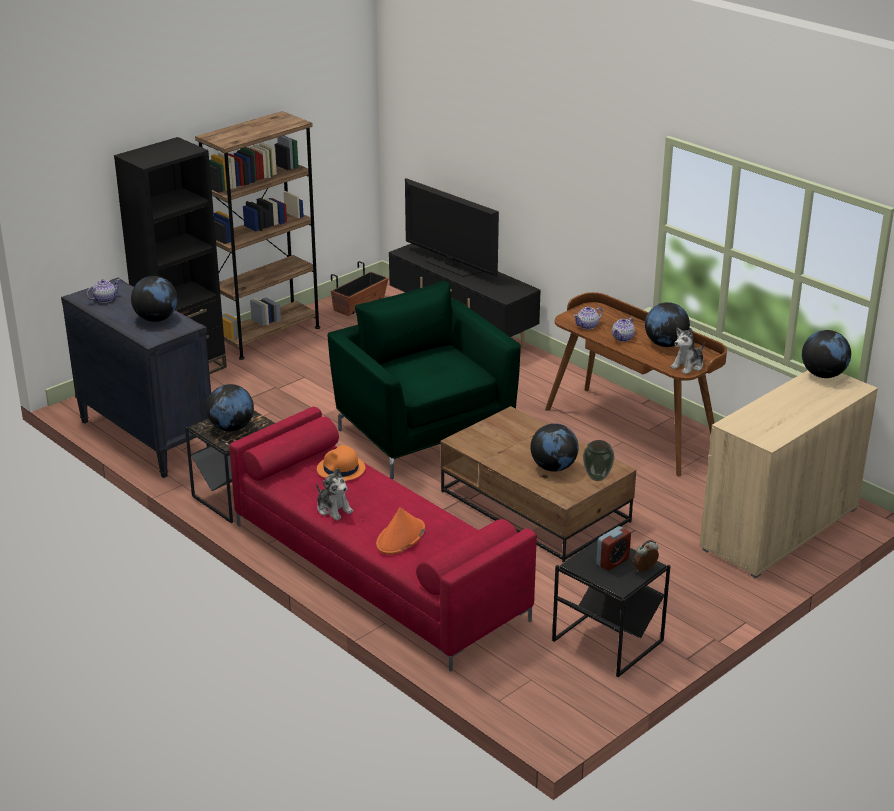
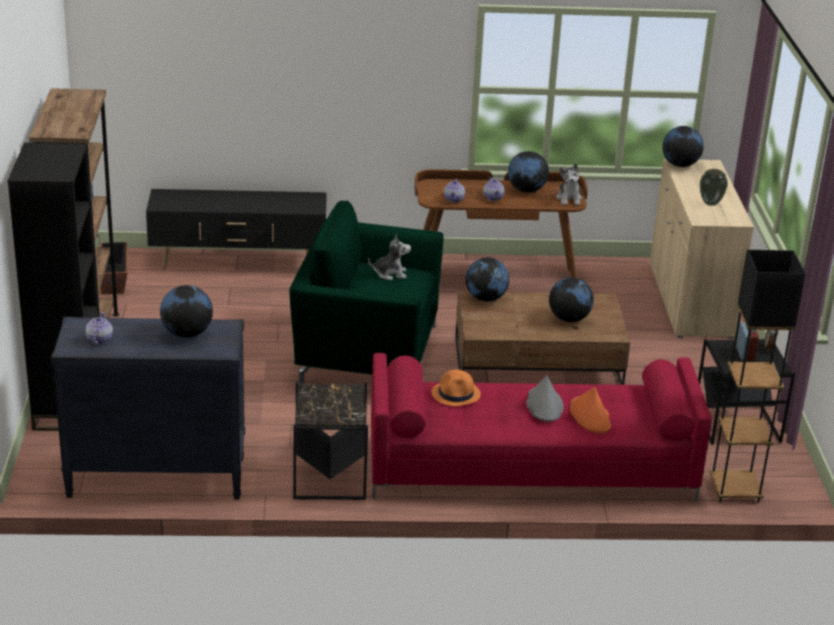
camera: 50 degrees left, 0 degrees up
globe [206,384,254,432] -> globe moved to [466,257,509,301]
plush toy [316,468,353,521] -> plush toy moved to [368,234,411,280]
television [405,178,499,277] -> none
vase [583,440,615,481] -> vase moved to [700,169,728,206]
none -> grey hat [526,375,564,422]
none -> black floor lamp [709,250,806,503]

